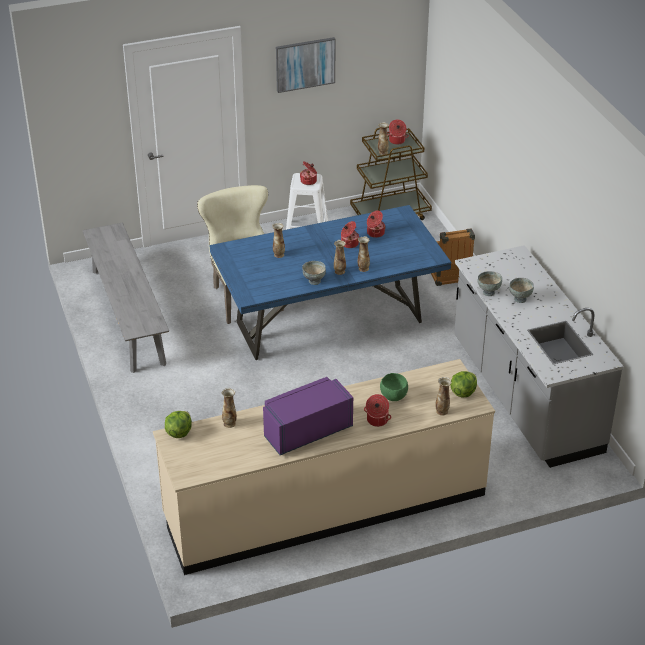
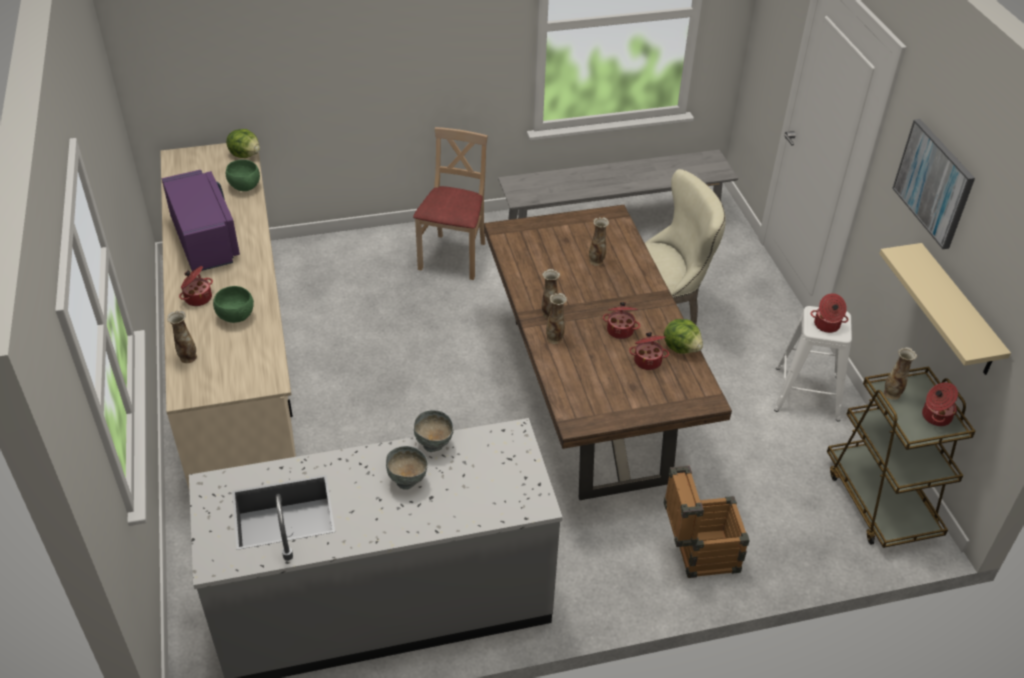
camera: 95 degrees right, 5 degrees up
blue dining table [209,205,451,360] -> brown dining table [484,205,732,500]
vase [222,388,237,428] -> green bowl [226,160,260,191]
grey bowl [302,261,326,285] -> none
lettuce [450,371,477,397] -> lettuce moved to [664,319,703,354]
none -> beige chair [413,127,488,280]
none -> beige shelf [879,243,1011,375]

